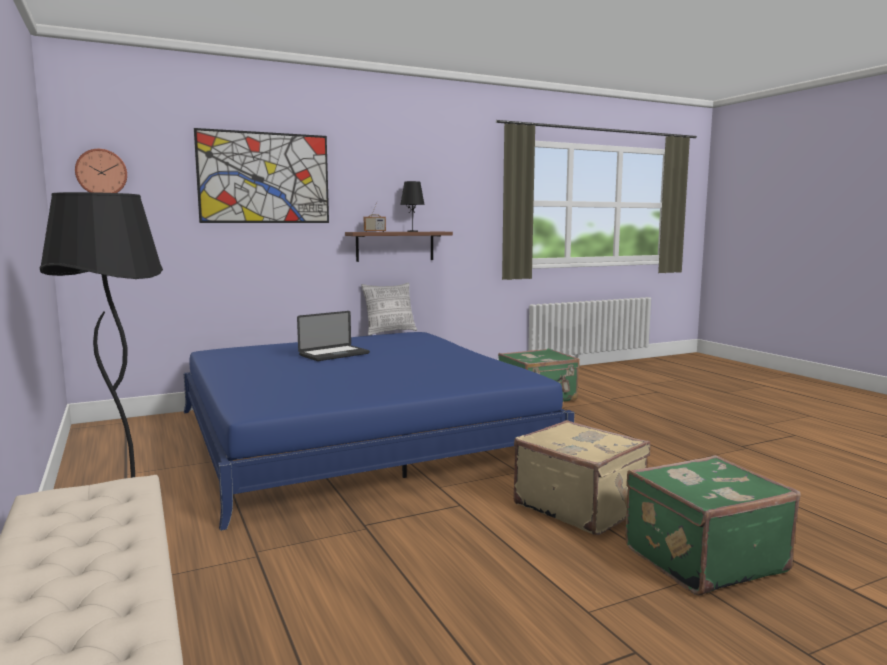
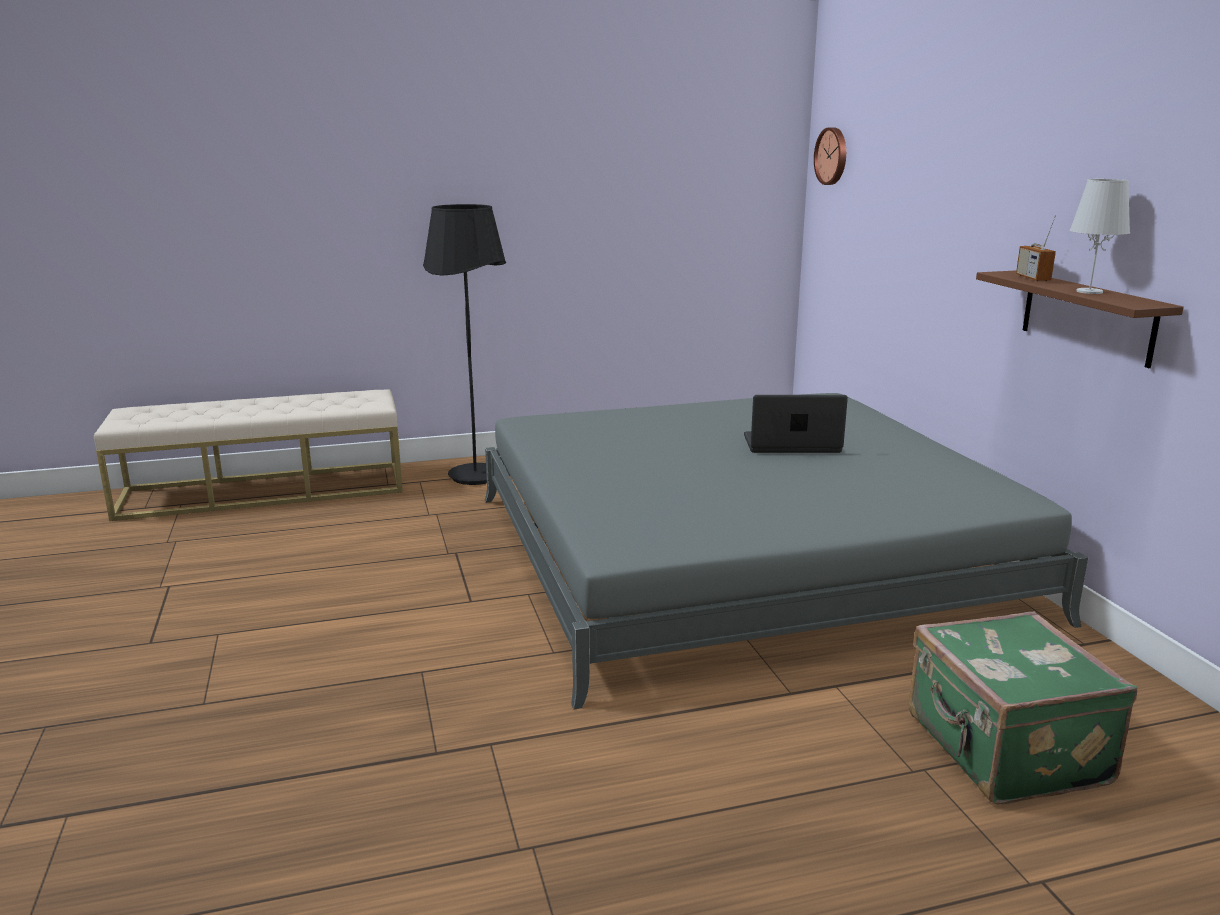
camera: 100 degrees right, 10 degrees up
blue bed [183,332,575,531] -> grey bed [485,393,1088,710]
picture [194,128,329,223] -> none
laptop [297,311,370,361] -> laptop turned 120 degrees clockwise [744,395,848,453]
pillow [361,282,417,335] -> none
black table lamp [400,181,425,232] -> white table lamp [1070,179,1130,294]
beige suitcase [513,420,650,535] -> none
green suitcase [625,455,801,596] -> none

